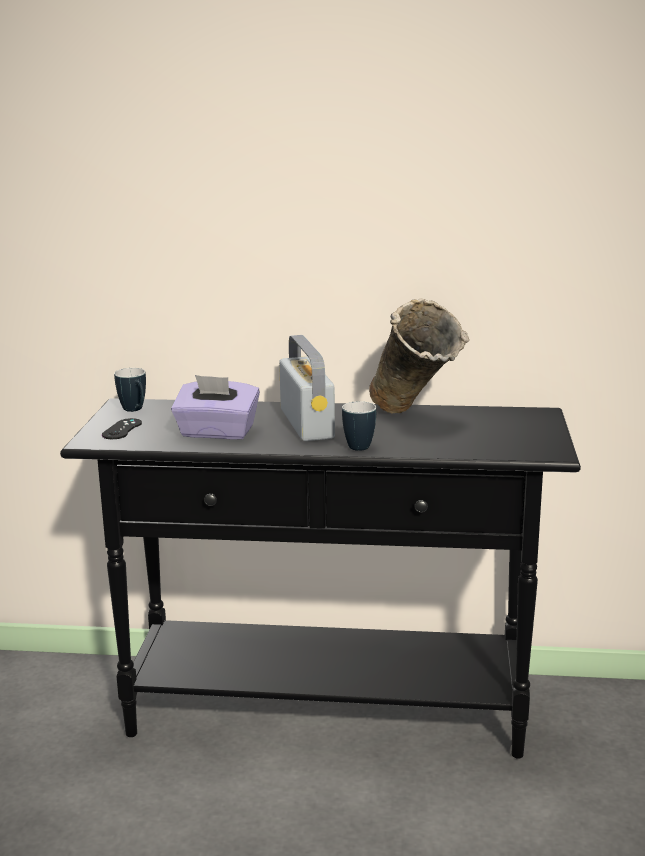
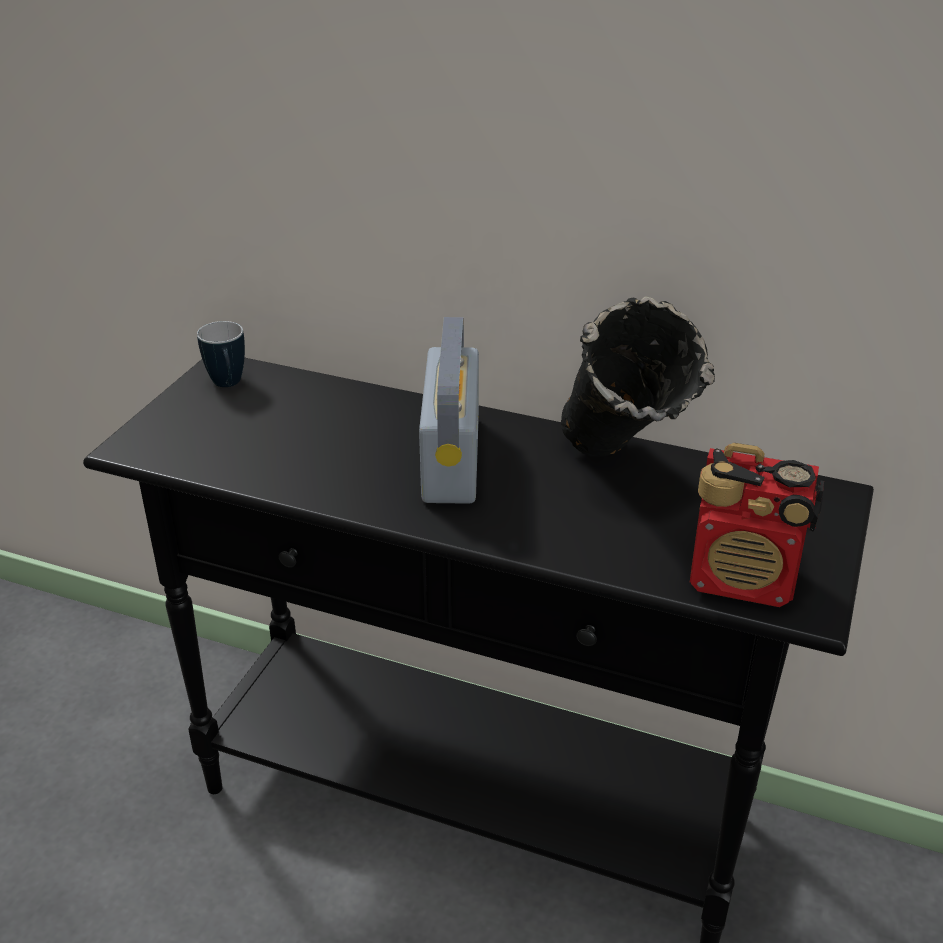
camera: 15 degrees right, 15 degrees up
black game controller [102,418,142,439] -> none
purple tissue box [171,375,260,440] -> none
mug [342,401,376,451] -> none
beige vase [369,298,469,413] -> black vase [561,296,715,457]
none -> radio [690,443,824,607]

